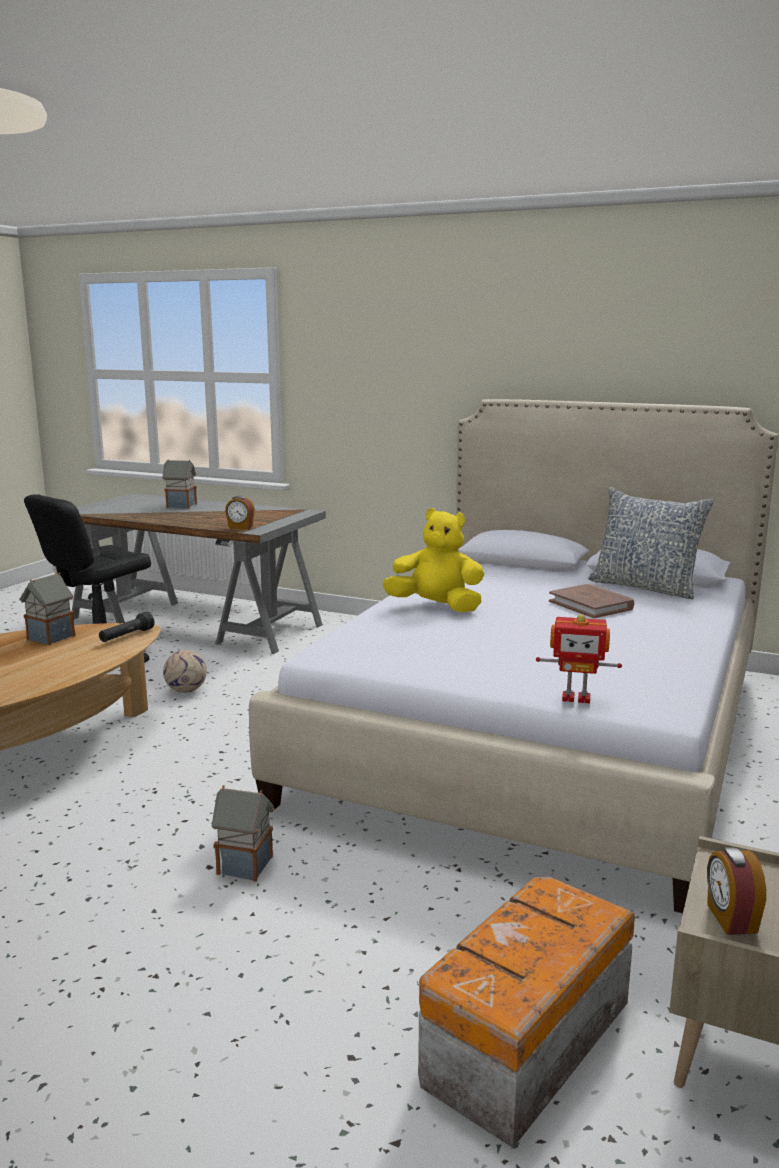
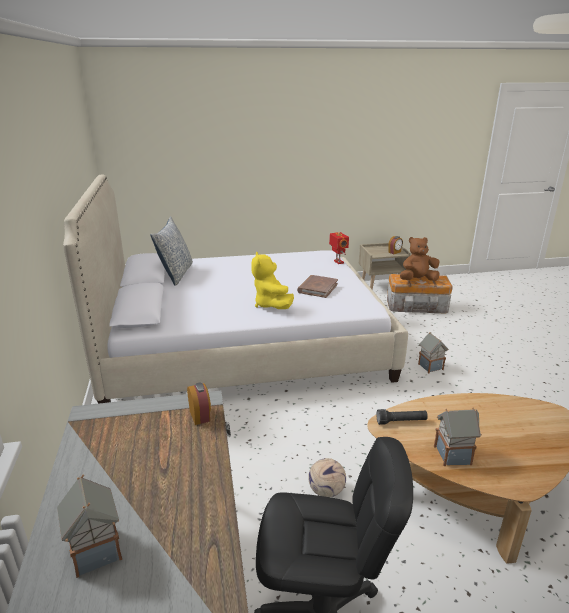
camera: 125 degrees left, 10 degrees up
brown book [549,584,634,618] -> brown book moved to [297,275,338,298]
none -> brown plush toy [400,237,440,281]

